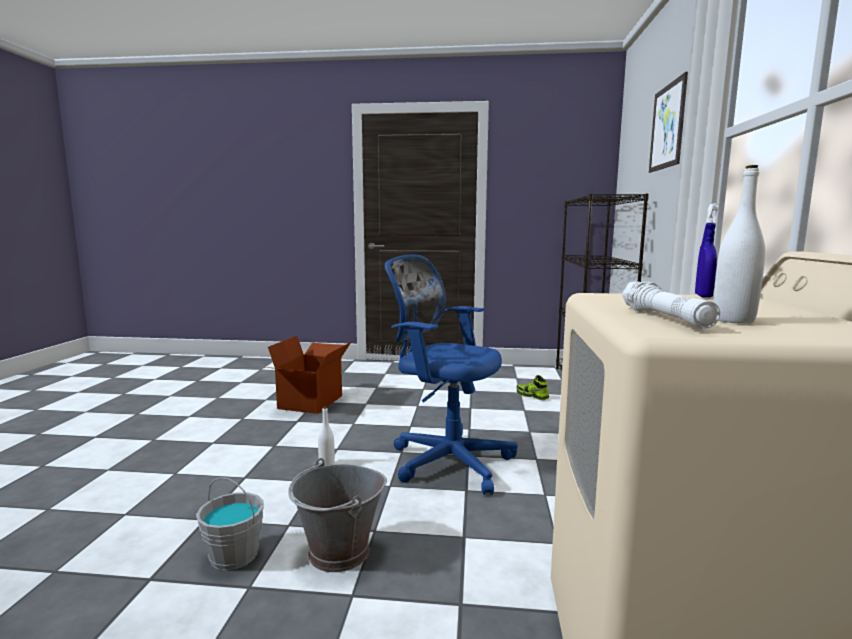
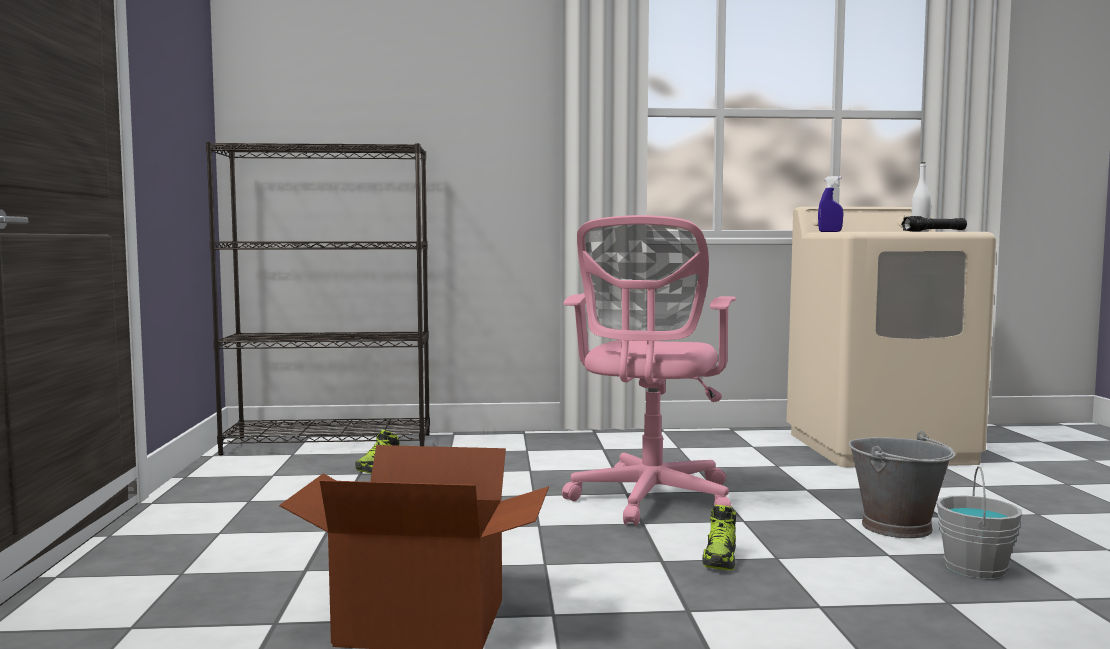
camera: 100 degrees left, 5 degrees down
white bottle [318,406,335,466] -> shoe [702,505,736,571]
blue office chair [385,254,518,495] -> pink office chair [562,215,736,526]
white flashlight [622,281,720,329] -> black flashlight [901,216,967,232]
picture [649,72,688,173] -> none

